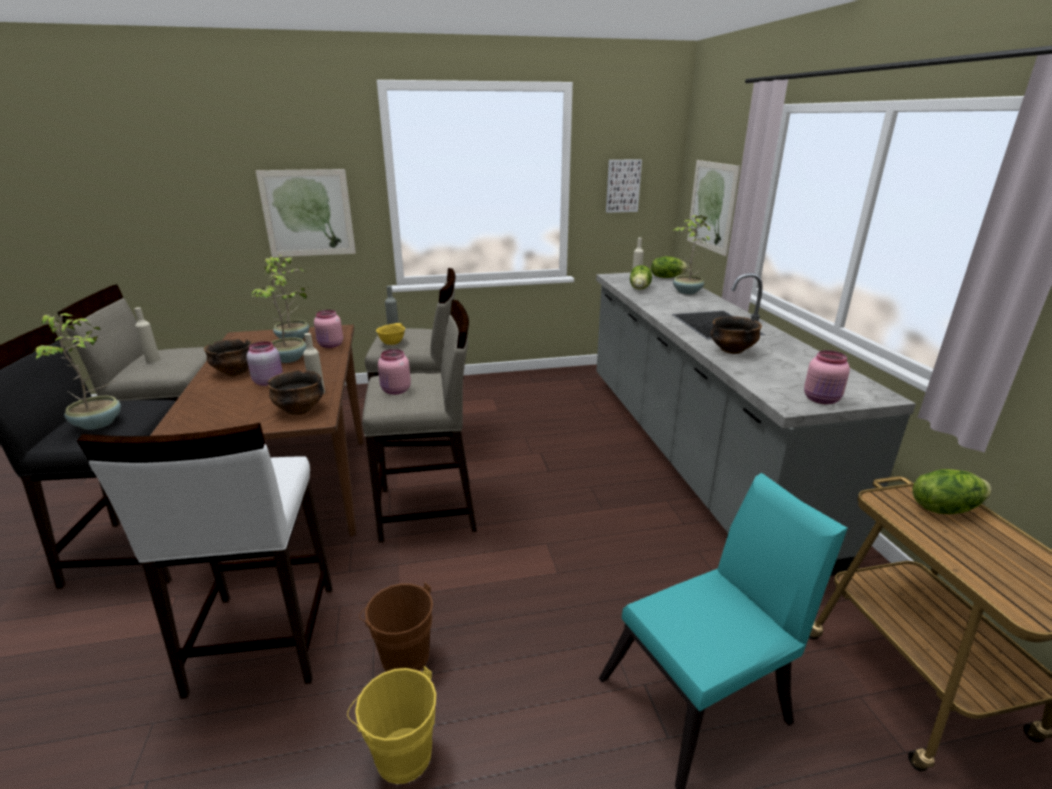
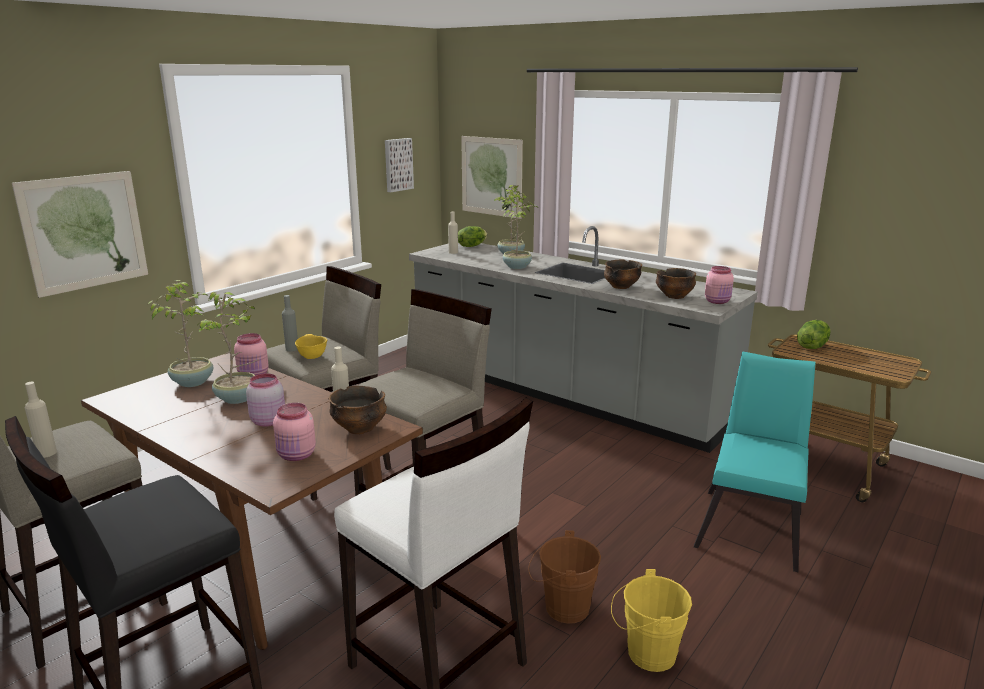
camera: 40 degrees left, 5 degrees down
potted plant [32,313,121,430] -> potted plant moved to [502,193,537,269]
bowl [204,339,253,376] -> bowl moved to [656,268,696,299]
pink jar [378,349,411,395] -> pink jar moved to [273,403,316,461]
lettuce [630,265,652,290] -> none

